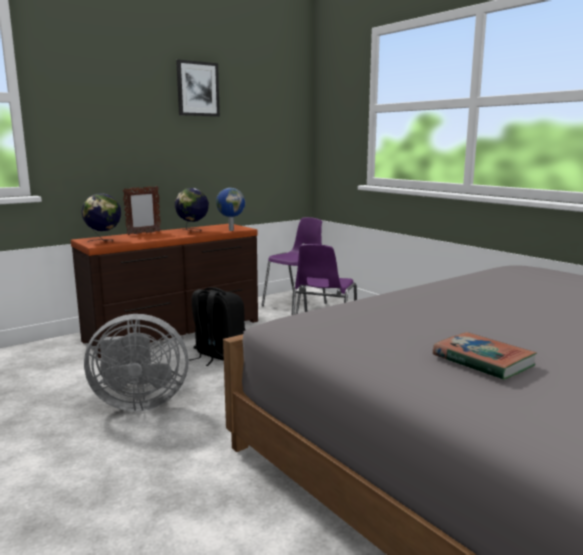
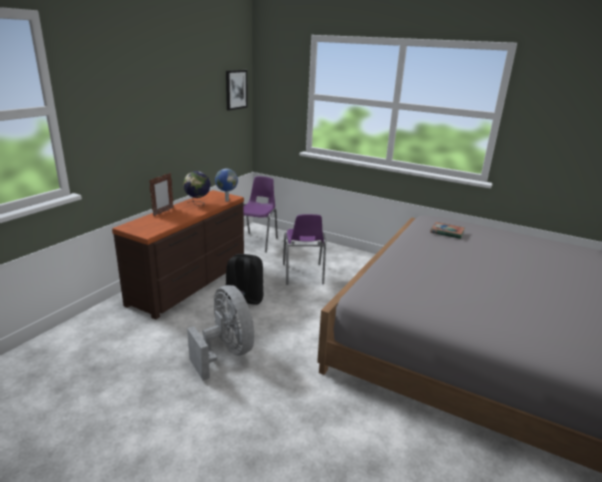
camera: 25 degrees left, 10 degrees up
globe [81,193,121,242] -> none
grey fan [84,314,189,411] -> grey fan turned 90 degrees counterclockwise [187,285,254,381]
picture [176,60,220,117] -> picture moved to [226,70,248,111]
book [433,332,537,380] -> book moved to [430,222,465,239]

